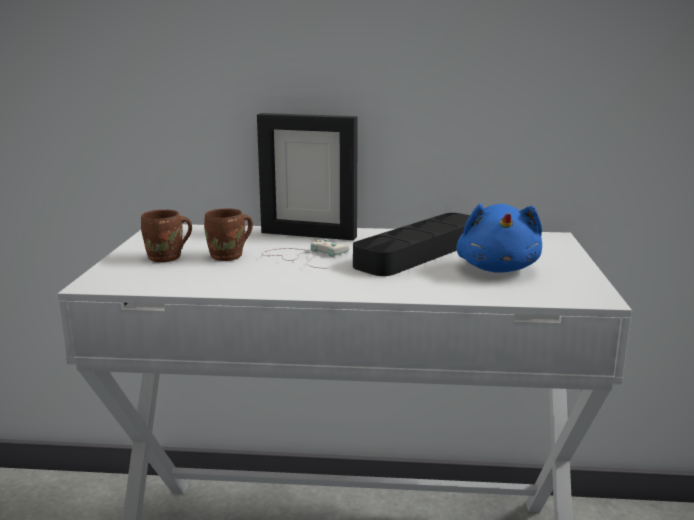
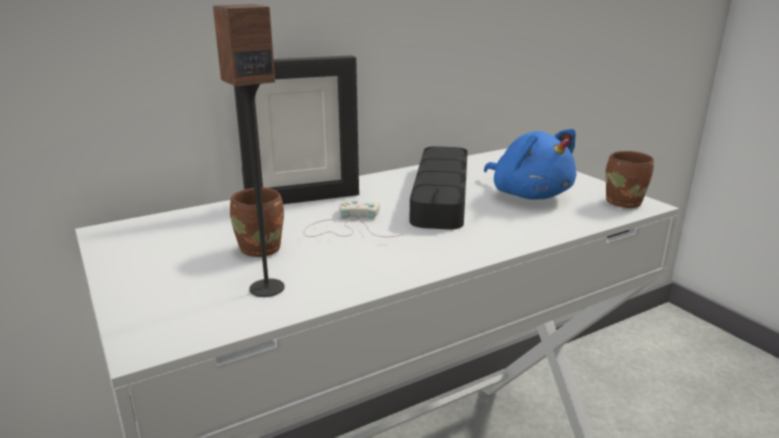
camera: 35 degrees left, 5 degrees up
brown mug [141,210,192,262] -> brown mug moved to [606,151,654,208]
none -> speaker [213,4,285,297]

